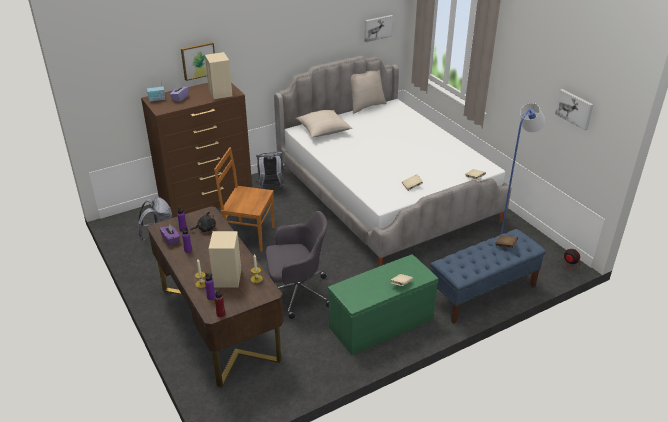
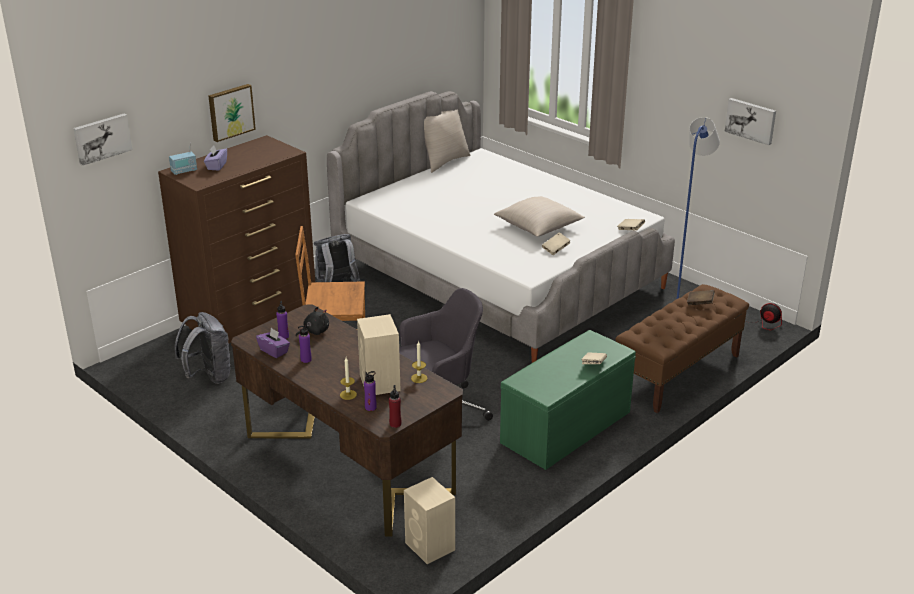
camera: 15 degrees left, 5 degrees down
beige speaker [205,52,232,99] -> beige speaker moved to [404,477,455,564]
beige pillow [295,110,352,137] -> beige pillow moved to [494,196,585,237]
picture [364,15,393,42] -> picture moved to [73,114,132,166]
blue bench [430,229,546,324] -> brown bench [615,284,749,413]

